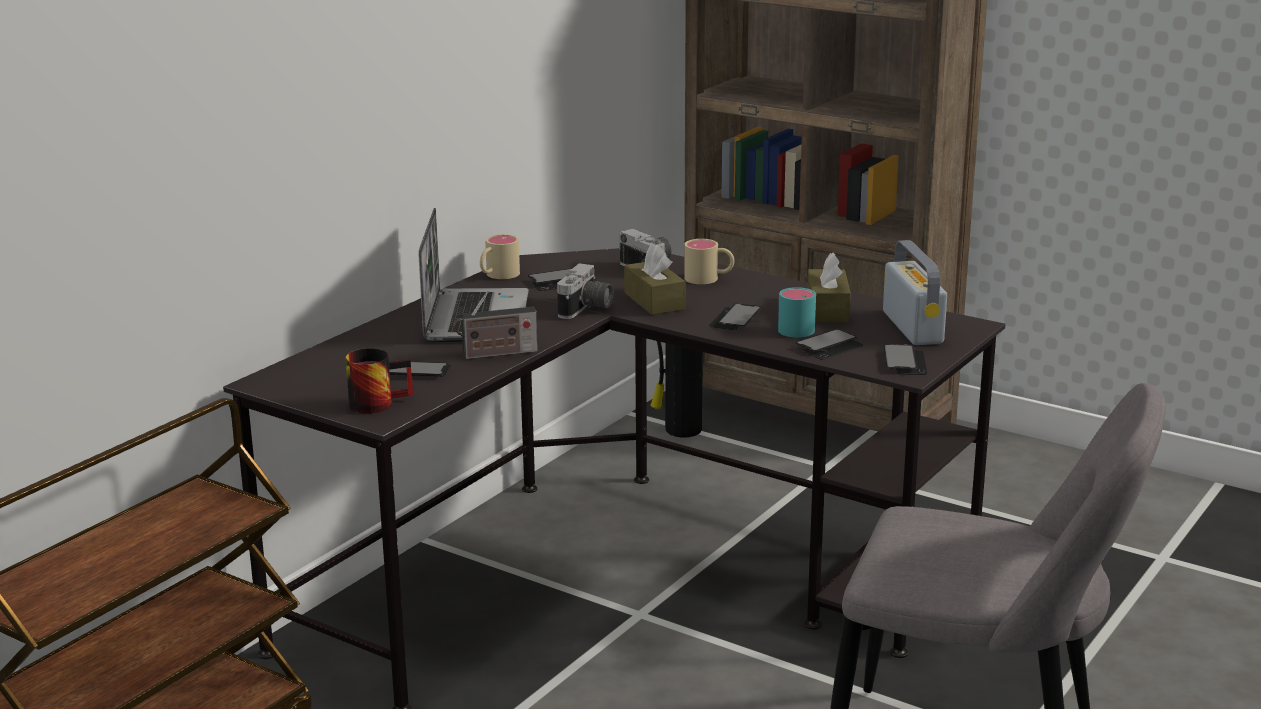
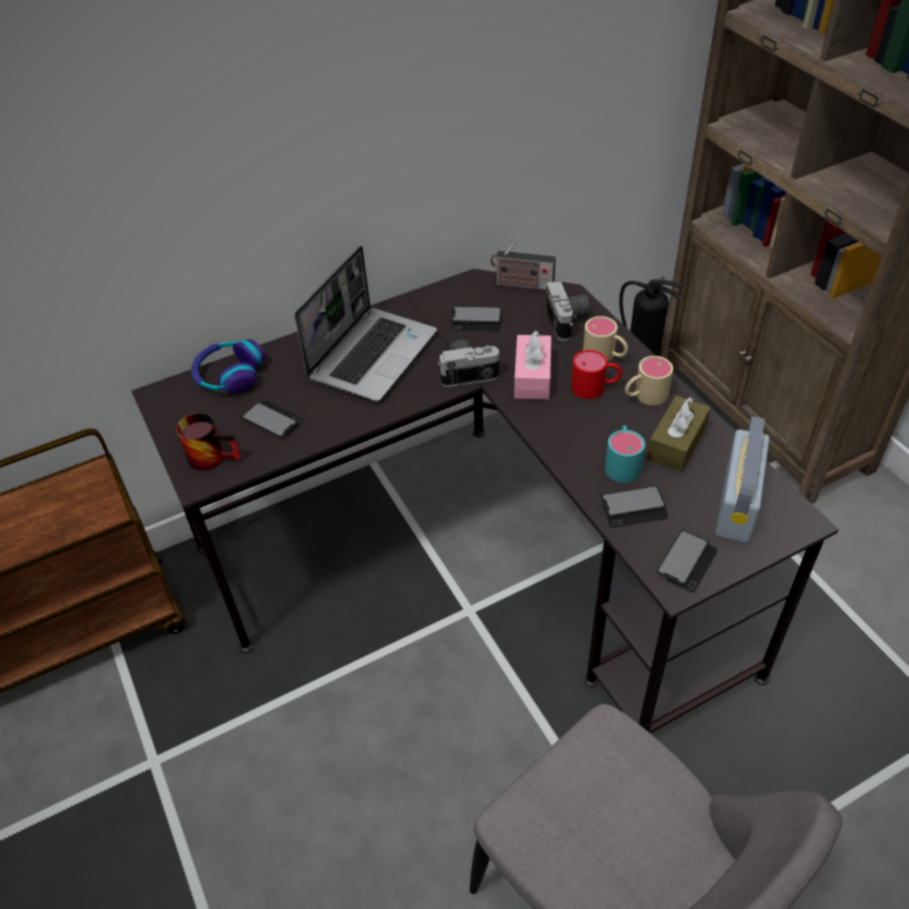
camera: 30 degrees right, 25 degrees up
radio [454,291,538,360] -> radio moved to [490,239,556,290]
beige mug [480,234,520,279] -> beige mug moved to [625,356,673,405]
camera [557,263,614,319] -> camera turned 150 degrees counterclockwise [438,340,500,387]
brown tissue box [624,244,685,315] -> pink tissue box [514,330,551,400]
phone [709,303,761,330] -> none
none -> headphones [191,339,265,394]
none -> red mug [571,350,622,399]

